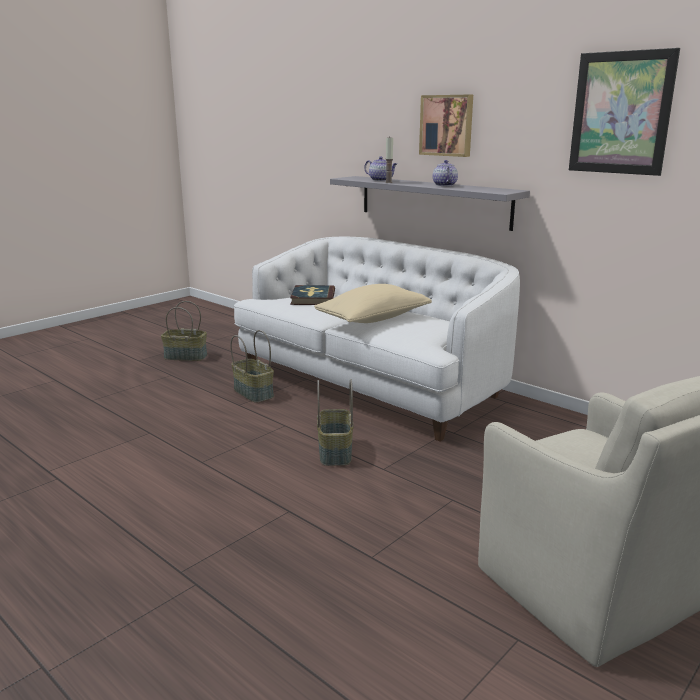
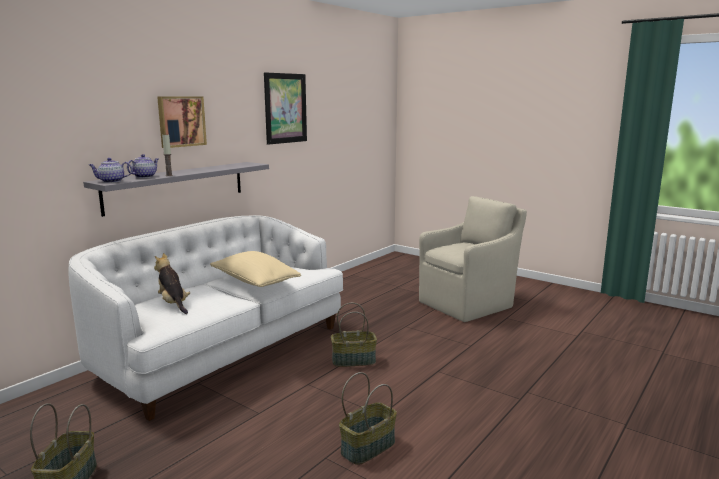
camera: 95 degrees left, 5 degrees down
basket [230,330,274,403] -> basket moved to [339,372,397,465]
book [290,285,335,305] -> plush toy [154,253,190,314]
teapot [432,160,458,186] -> teapot moved to [89,158,132,183]

